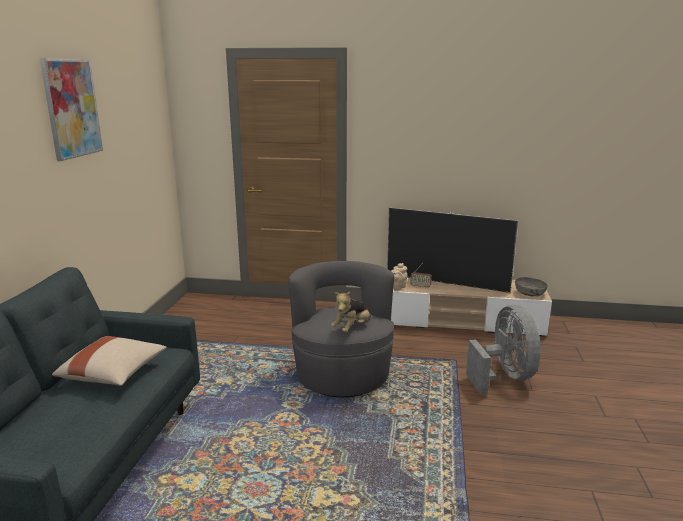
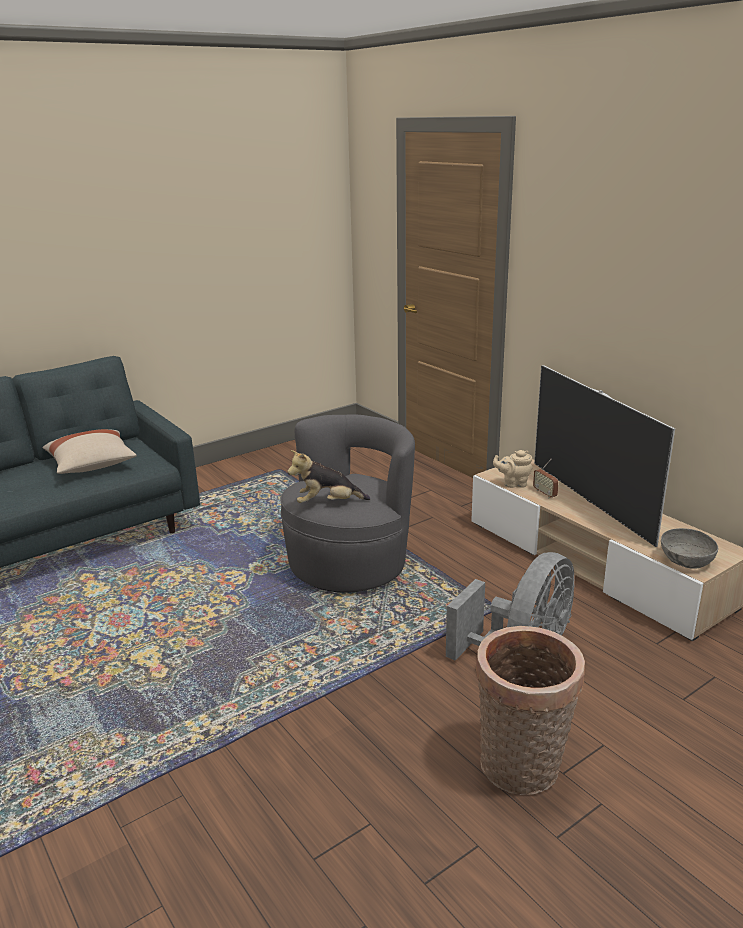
camera: 45 degrees right, 5 degrees up
picture [40,58,103,161] -> none
none -> basket [475,626,585,795]

